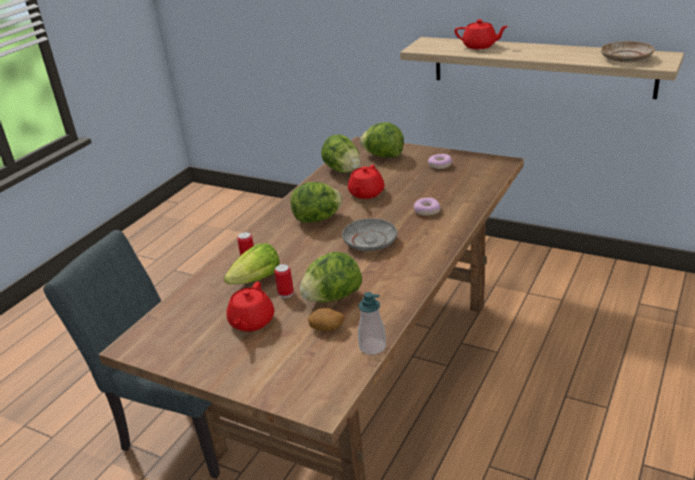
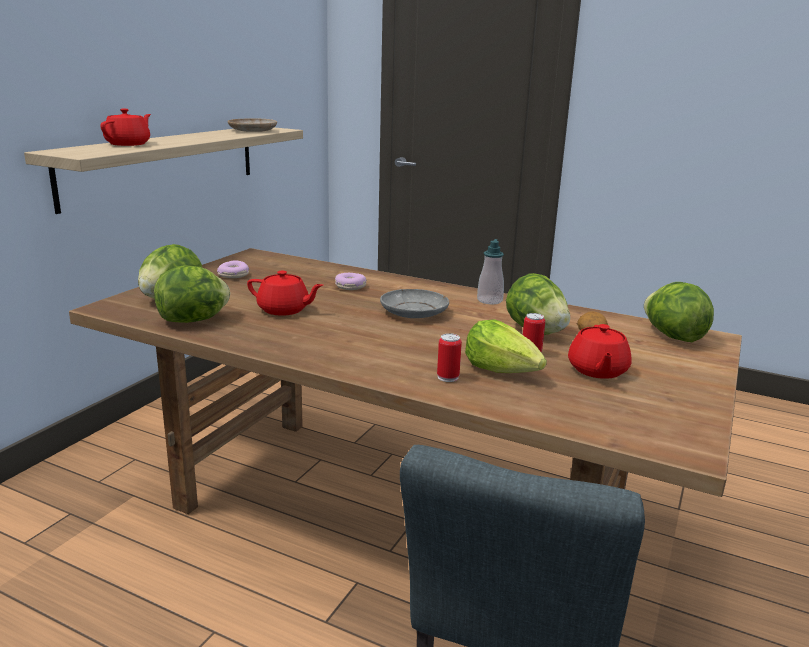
camera: 95 degrees left, 10 degrees down
red teapot [226,282,274,332] -> red teapot turned 90 degrees clockwise [568,324,632,379]
lettuce [290,182,343,223] -> lettuce moved to [644,282,714,342]
soap dispenser [358,292,386,355] -> soap dispenser moved to [477,239,504,304]

